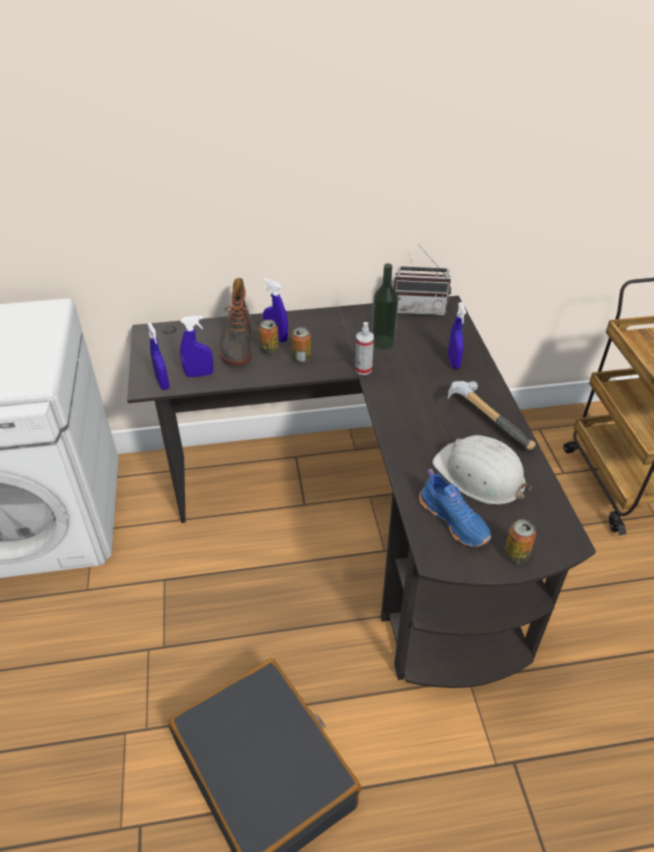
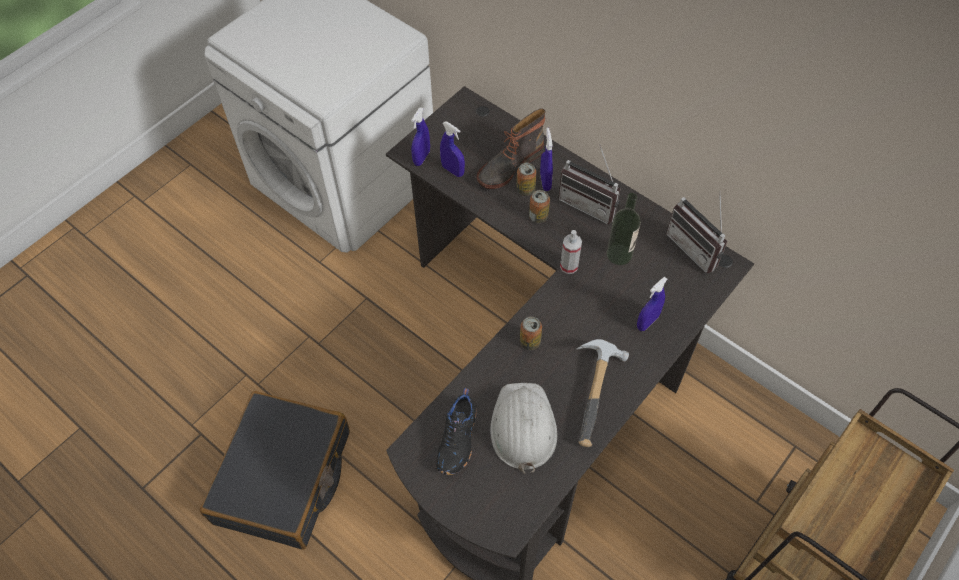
camera: 50 degrees right, 15 degrees up
blue shoe [419,469,491,547] -> black shoe [436,388,477,475]
can [504,520,536,563] -> can moved to [520,317,542,350]
none -> radio [558,144,621,224]

